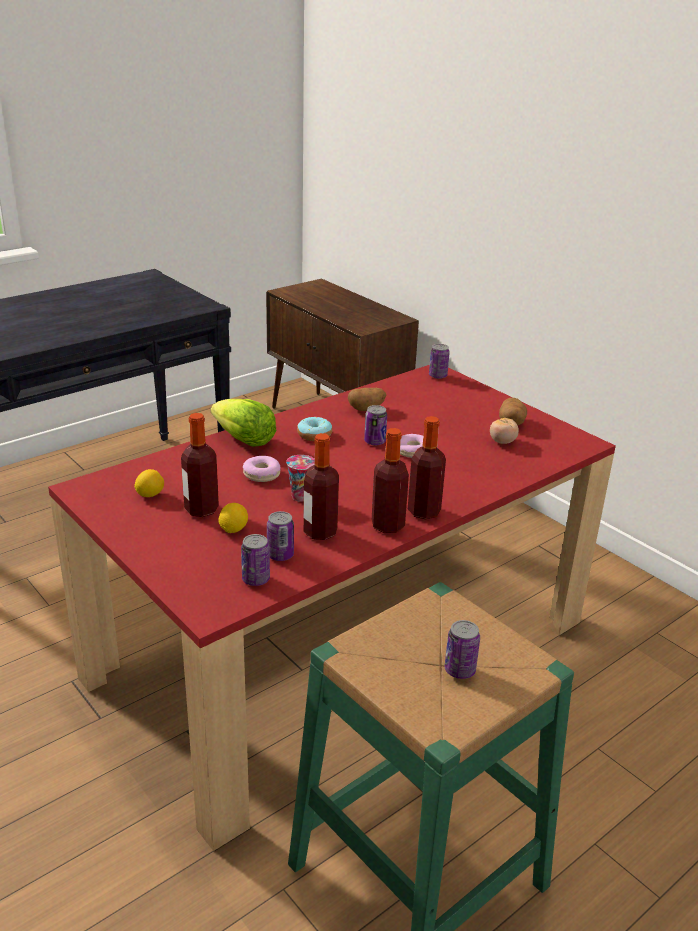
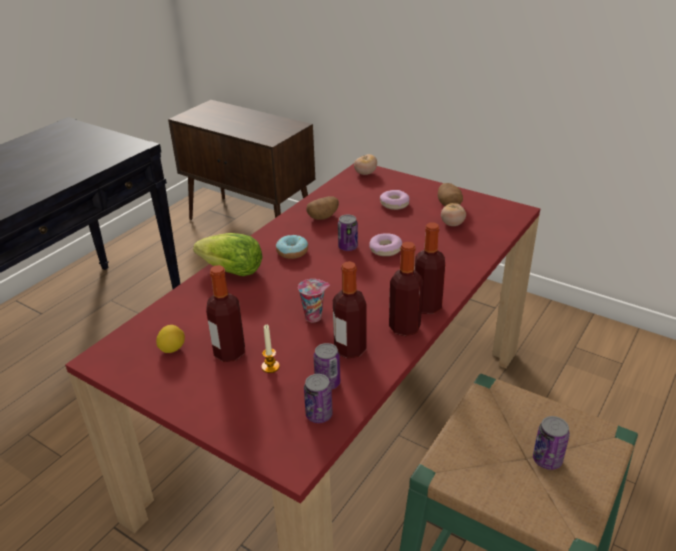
camera: 15 degrees left, 5 degrees up
lemon [218,503,248,533] -> candle [261,325,280,373]
donut [243,456,281,482] -> donut moved to [380,190,410,210]
can [429,344,450,379] -> tomato [354,154,377,175]

